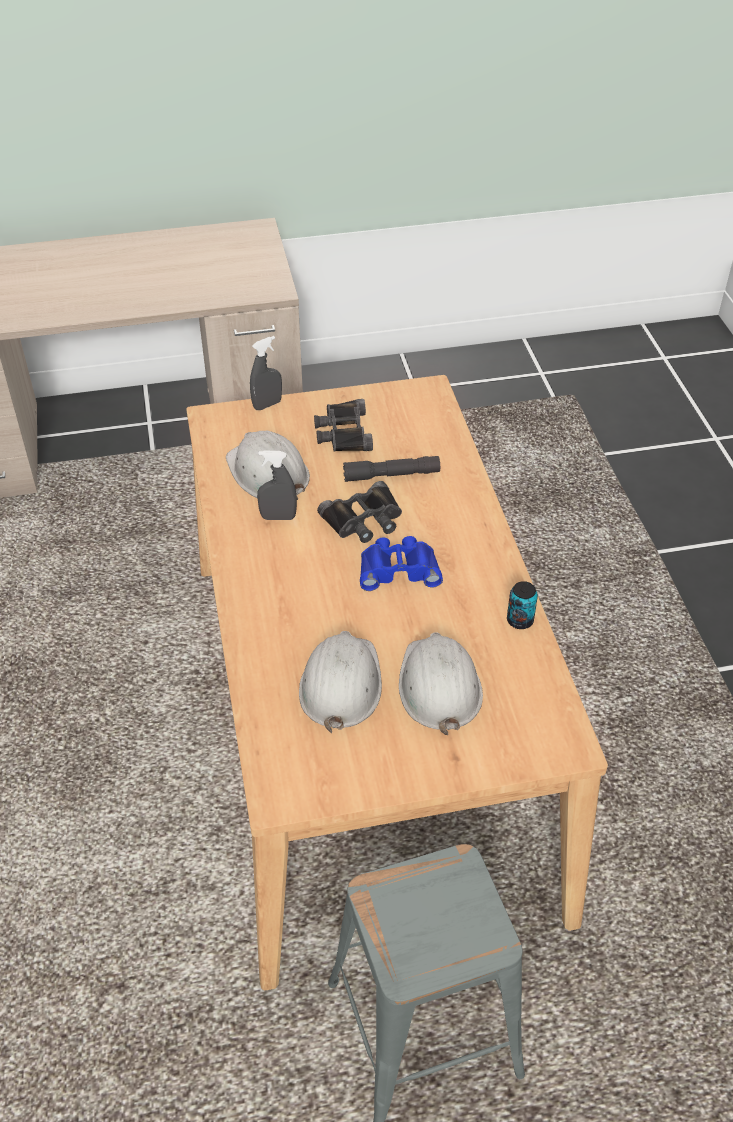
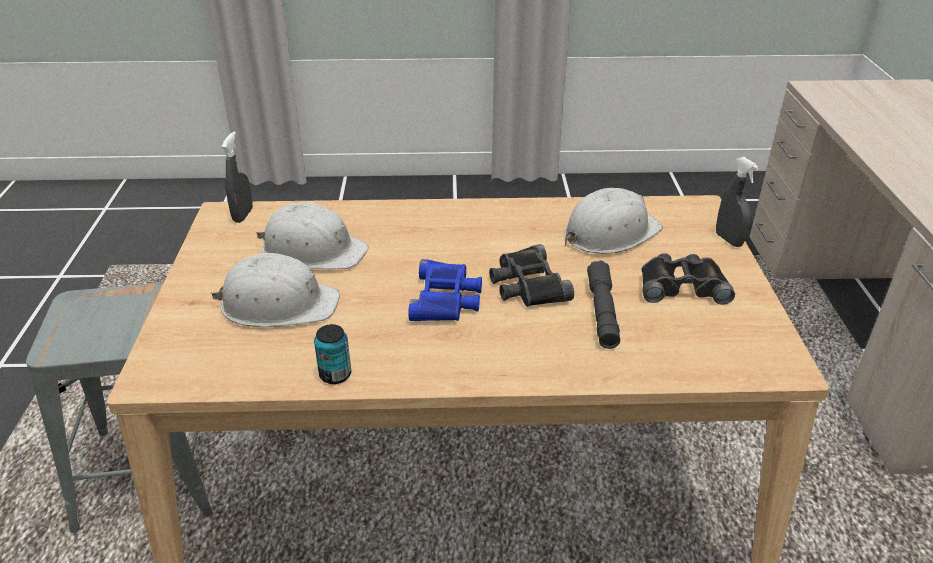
camera: 100 degrees right, 10 degrees down
grey spray bottle [257,451,297,520] -> grey spray bottle moved to [222,131,253,223]

